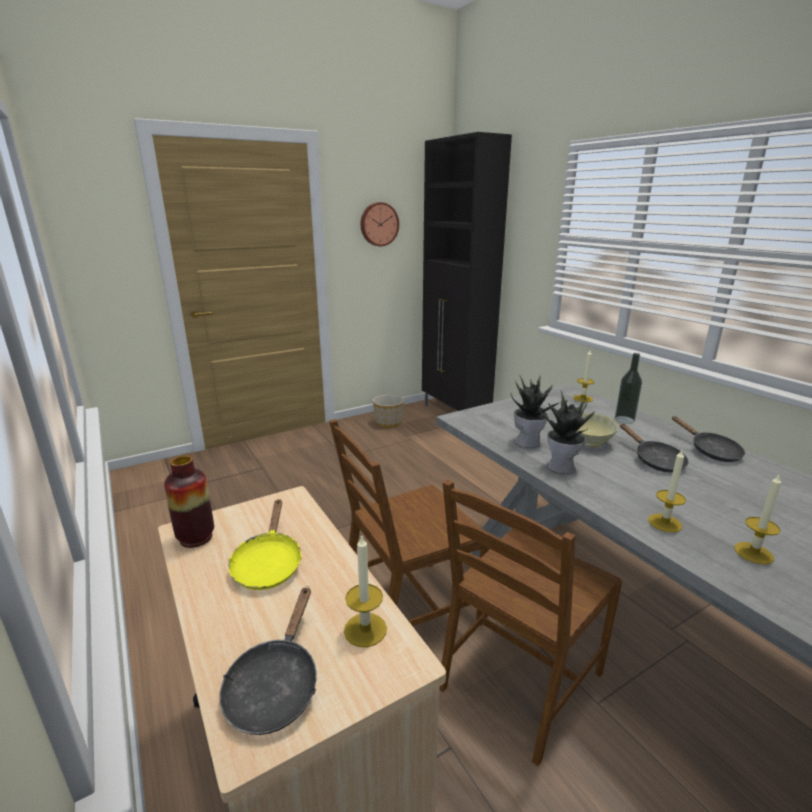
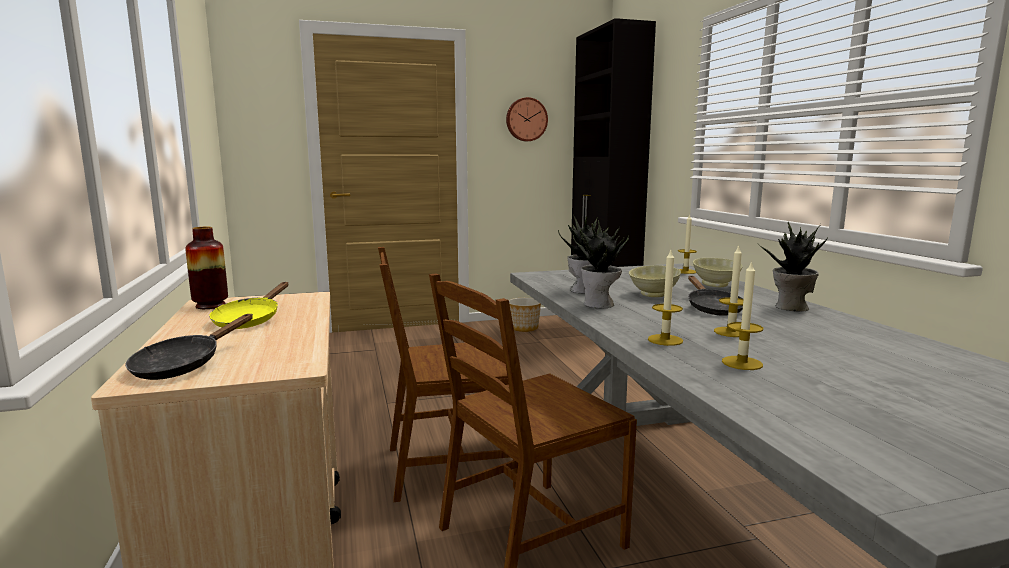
camera: 15 degrees right, 10 degrees down
candle [344,534,387,647] -> candle moved to [714,244,743,337]
bottle [615,353,642,424] -> beige bowl [693,258,742,287]
black frying pan [672,416,745,462] -> potted plant [758,222,829,312]

